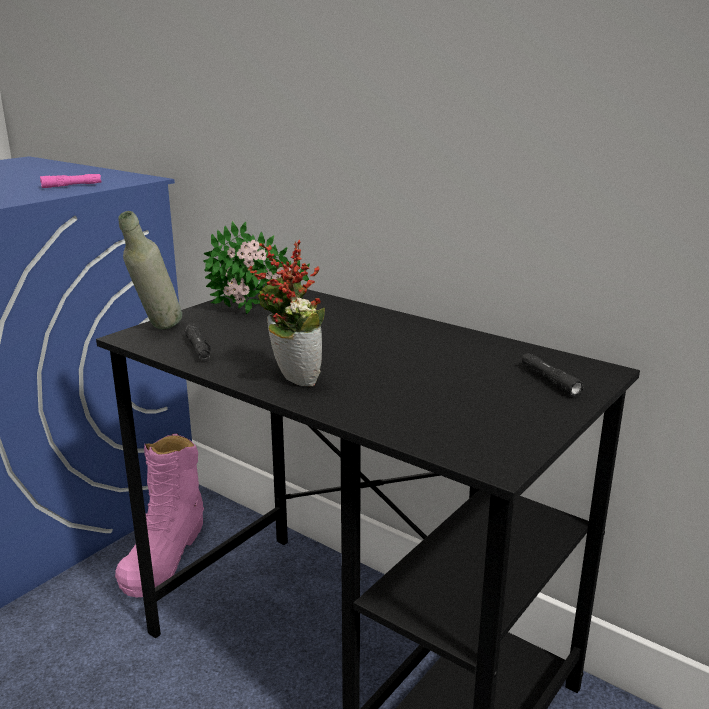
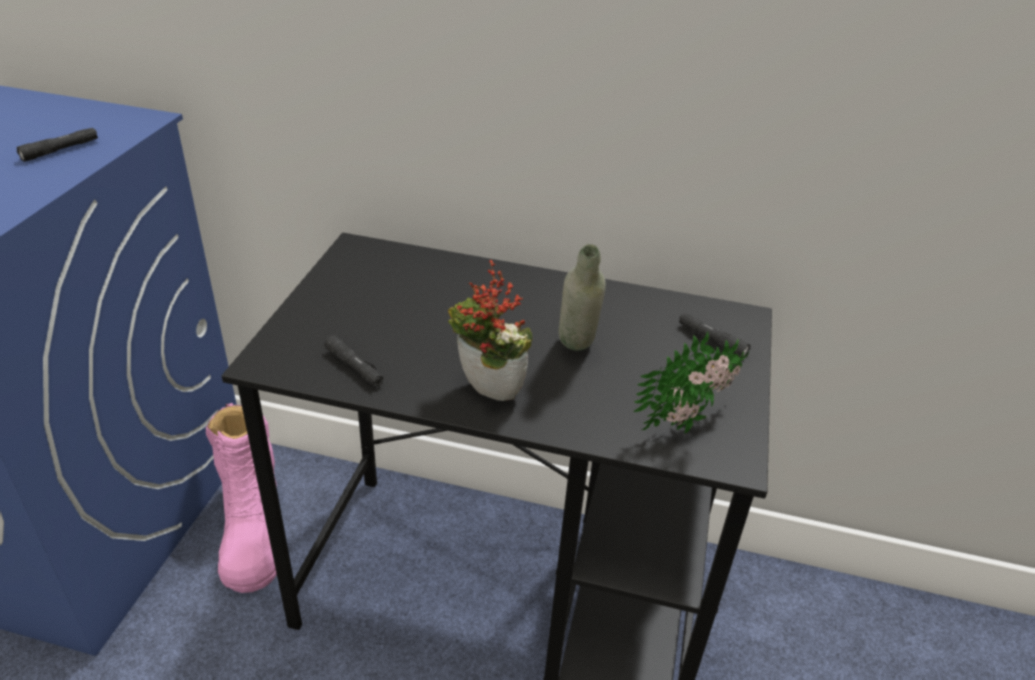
camera: 25 degrees left, 15 degrees up
pink flashlight [40,174,101,188] -> black flashlight [16,128,98,162]
grey bottle [118,211,182,329] -> grey bottle moved to [559,244,606,351]
potted plant [203,221,310,314] -> potted plant moved to [633,332,749,434]

